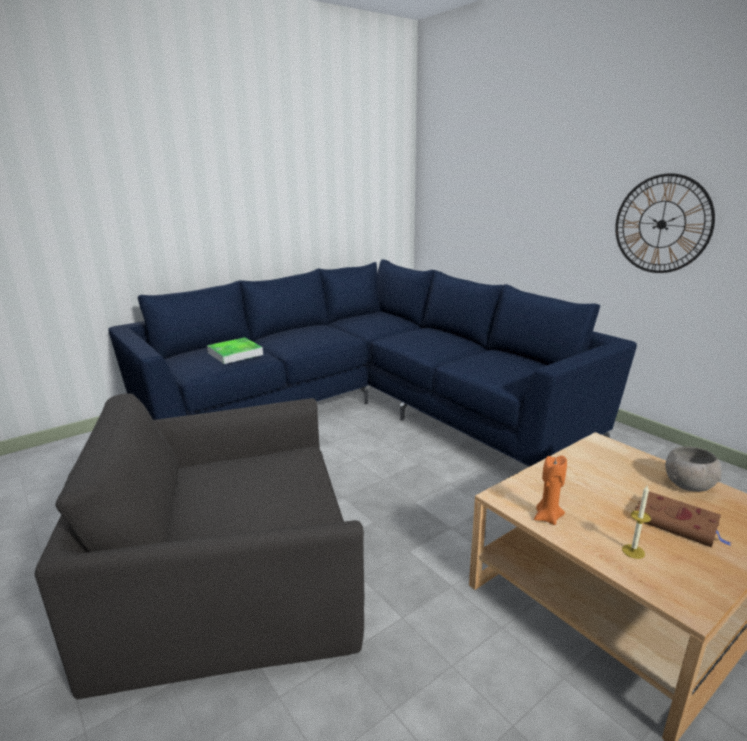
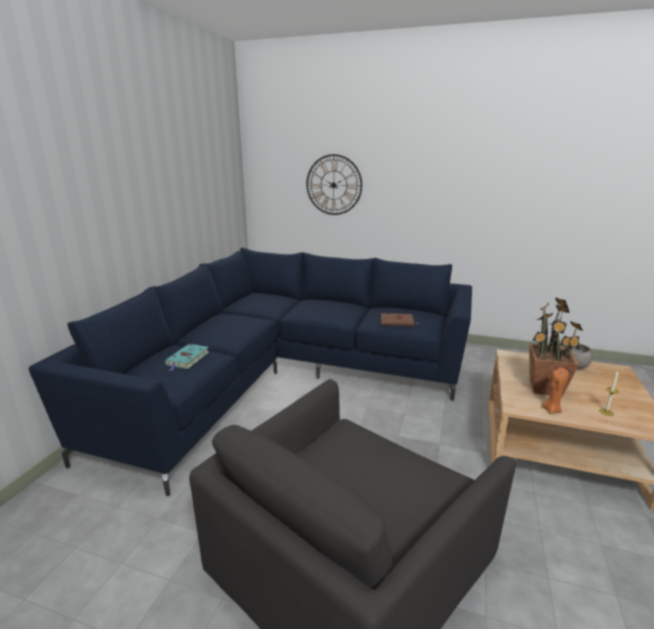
camera: 35 degrees left, 0 degrees up
tray [207,337,263,364] -> turquoise book [165,344,209,371]
wall clock [615,173,715,273] -> wall clock moved to [306,154,362,215]
brown book [634,491,731,547] -> brown book moved to [381,313,419,326]
none -> potted plant [529,297,583,397]

